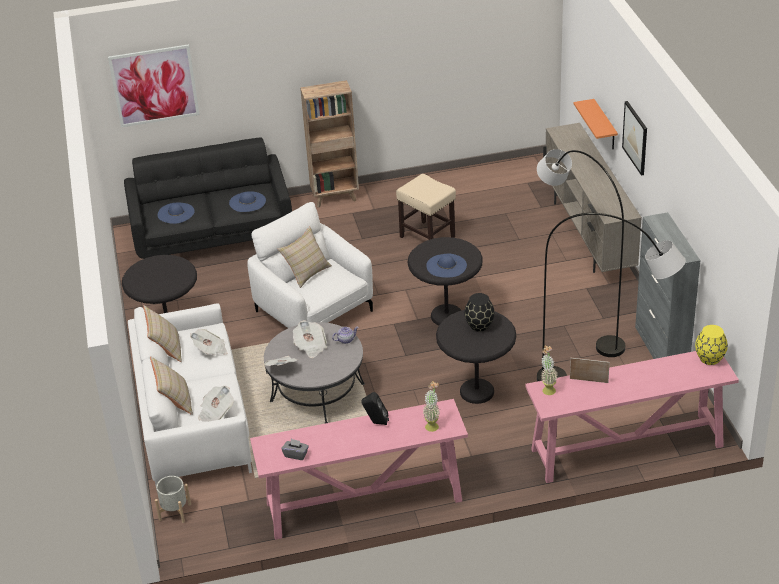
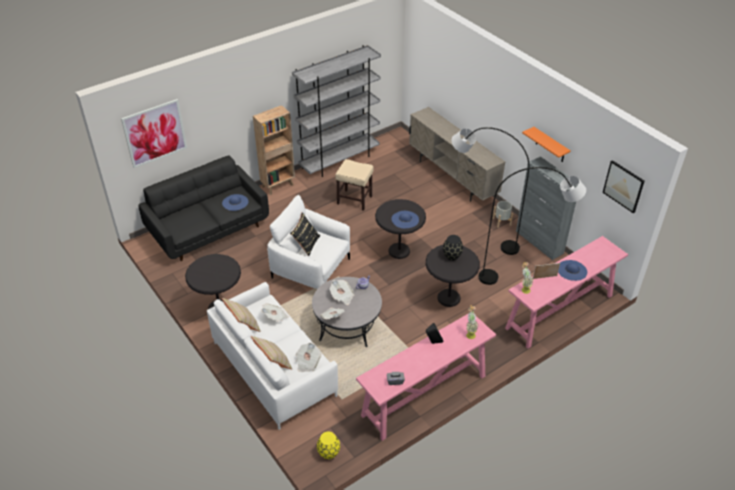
camera: 25 degrees left, 5 degrees up
grey planter [155,476,191,523] -> grey planter moved to [493,201,513,228]
blue hat [158,203,195,224] -> blue hat moved to [558,260,587,281]
beige pillow [278,226,332,288] -> black pillow [290,212,320,256]
orange shelf [573,99,618,149] -> orange shelf moved to [522,127,571,162]
picture [622,101,647,175] -> picture moved to [602,160,644,214]
yellow vase [695,325,728,365] -> yellow vase moved to [317,432,340,459]
none -> grey bookcase [292,45,381,177]

